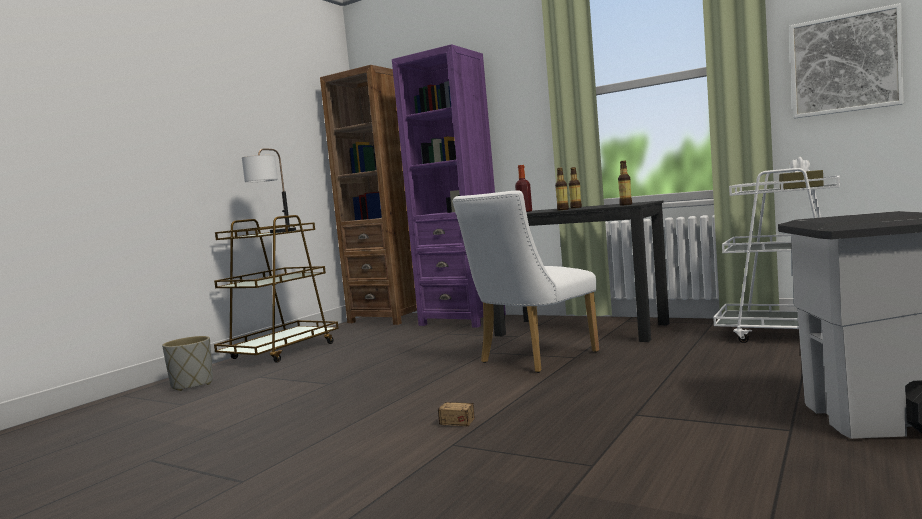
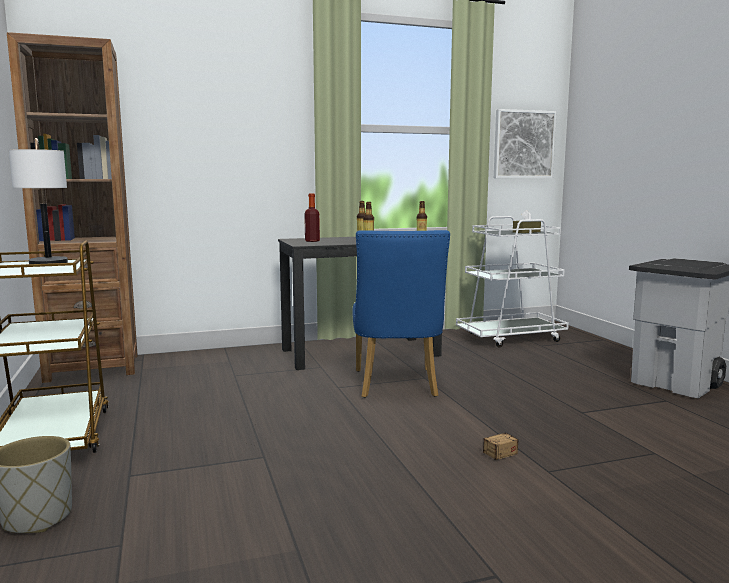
camera: 50 degrees left, 5 degrees up
purple bookcase [392,44,506,328] -> none
white chair [452,190,599,373] -> blue chair [352,230,450,398]

